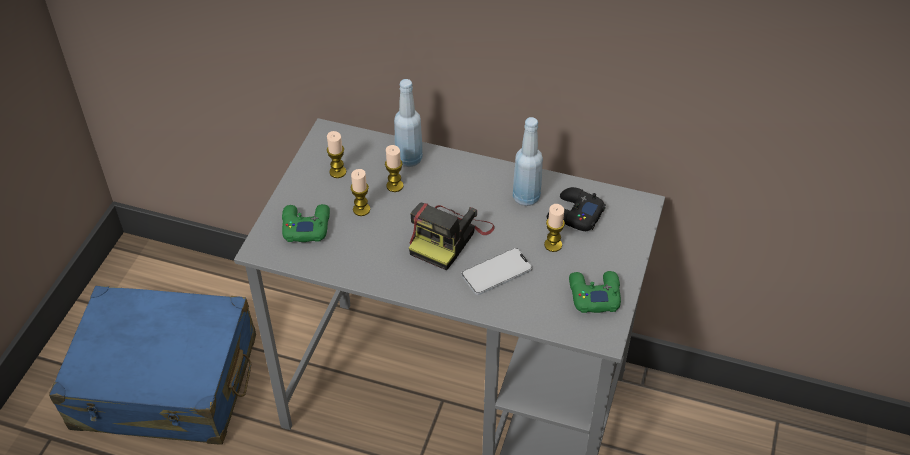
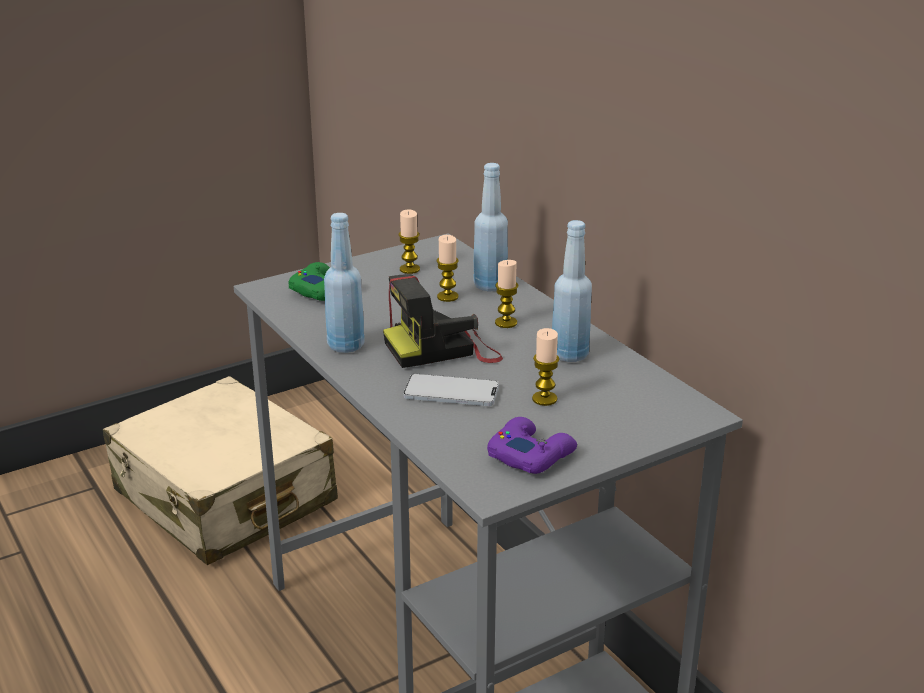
camera: 40 degrees right, 20 degrees down
blue suitcase [49,286,256,445] -> beige suitcase [102,376,338,565]
candle [350,169,370,216] -> candle moved to [495,260,518,328]
black game controller [547,187,606,231] -> none
green game controller [569,271,621,313] -> purple game controller [487,417,577,474]
none -> blue bottle [324,213,365,353]

